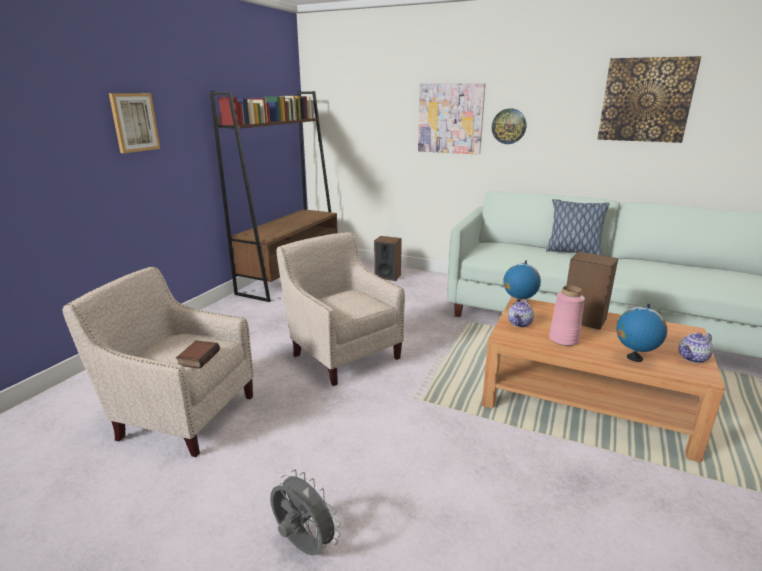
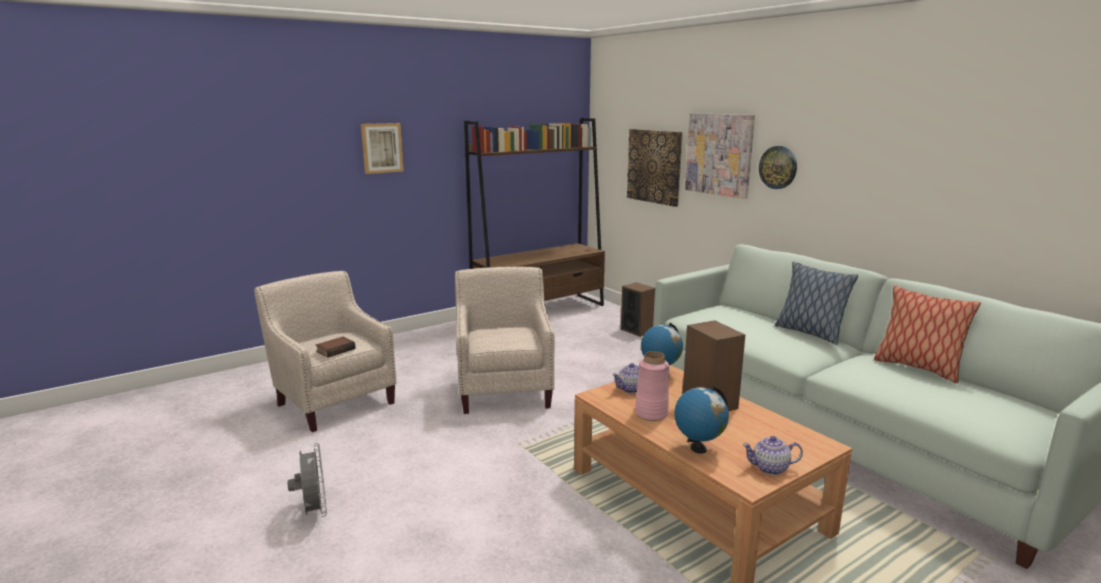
camera: 30 degrees right, 5 degrees down
picture [597,56,701,143] -> picture moved to [627,129,683,207]
none -> pillow [874,286,981,383]

